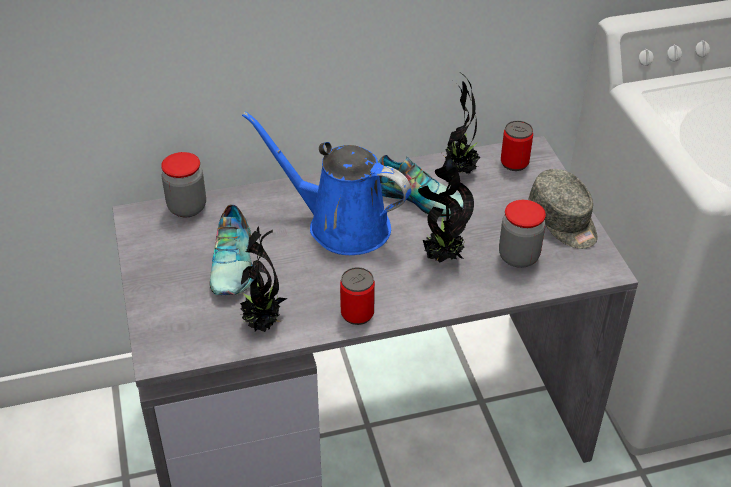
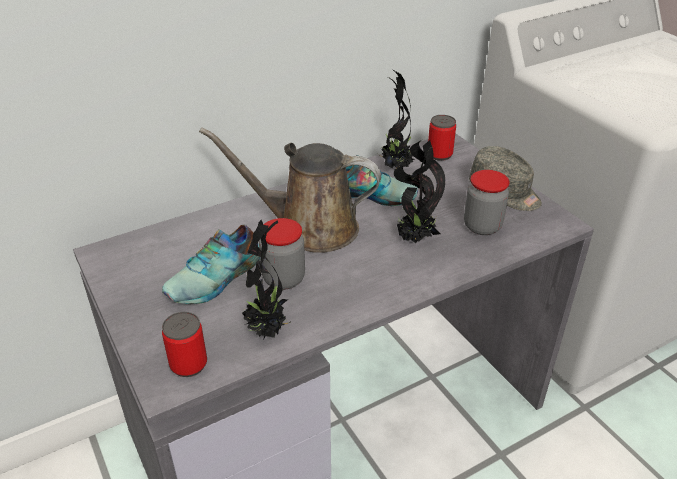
camera: 15 degrees left, 5 degrees down
jar [161,152,206,217] -> jar moved to [259,218,305,290]
shoe [210,204,253,295] -> shoe turned 60 degrees clockwise [162,225,260,304]
blue watering can [242,111,411,255] -> brown watering can [199,127,381,253]
can [340,267,375,325] -> can moved to [162,312,207,377]

